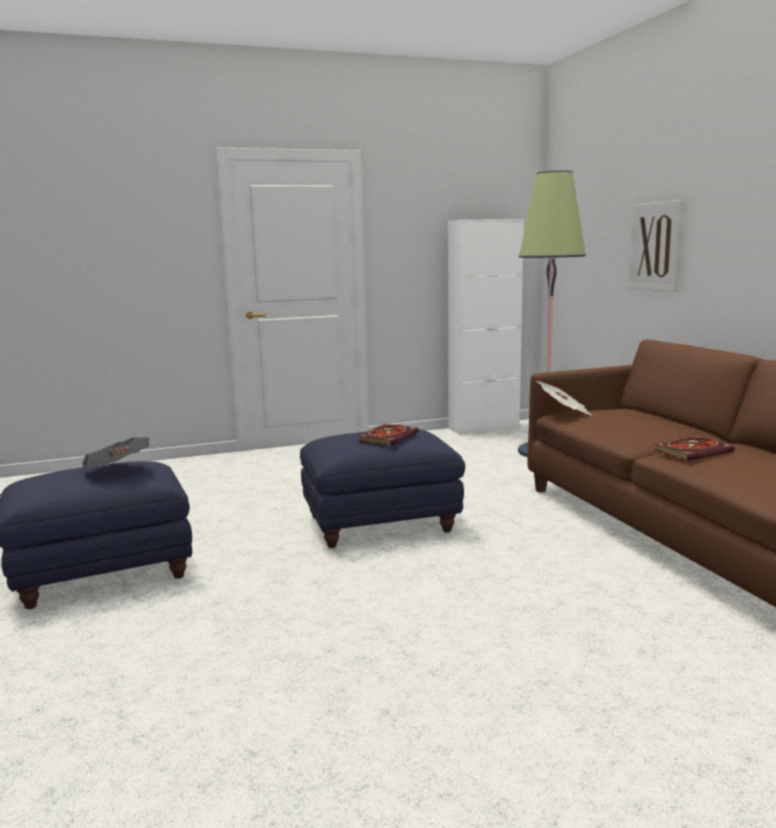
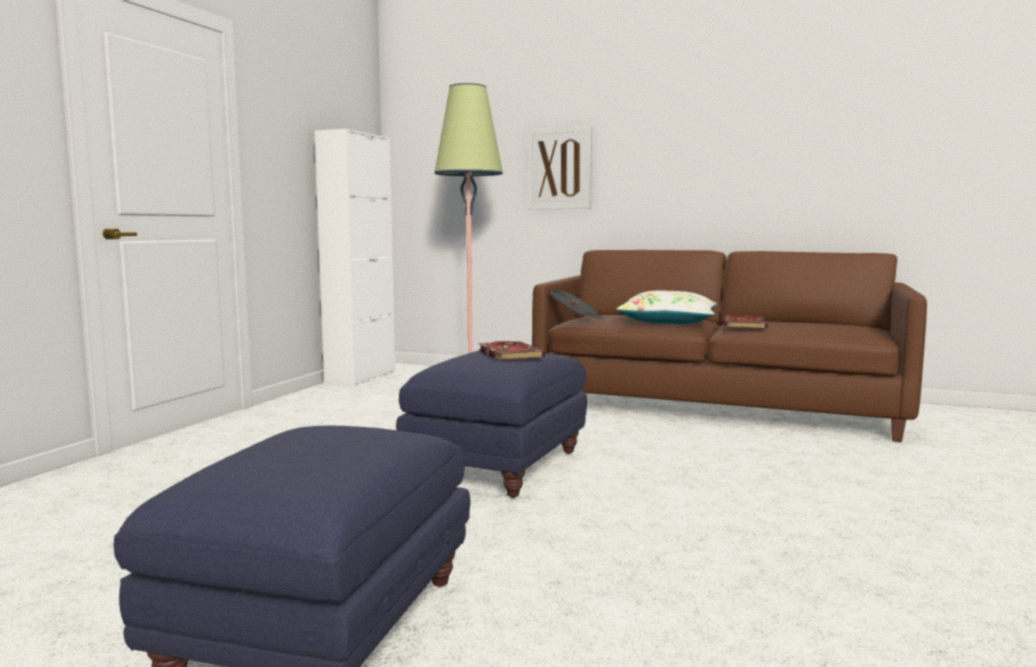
camera: 50 degrees left, 5 degrees down
newspaper [82,437,150,467] -> none
none -> white pillow [617,290,717,324]

